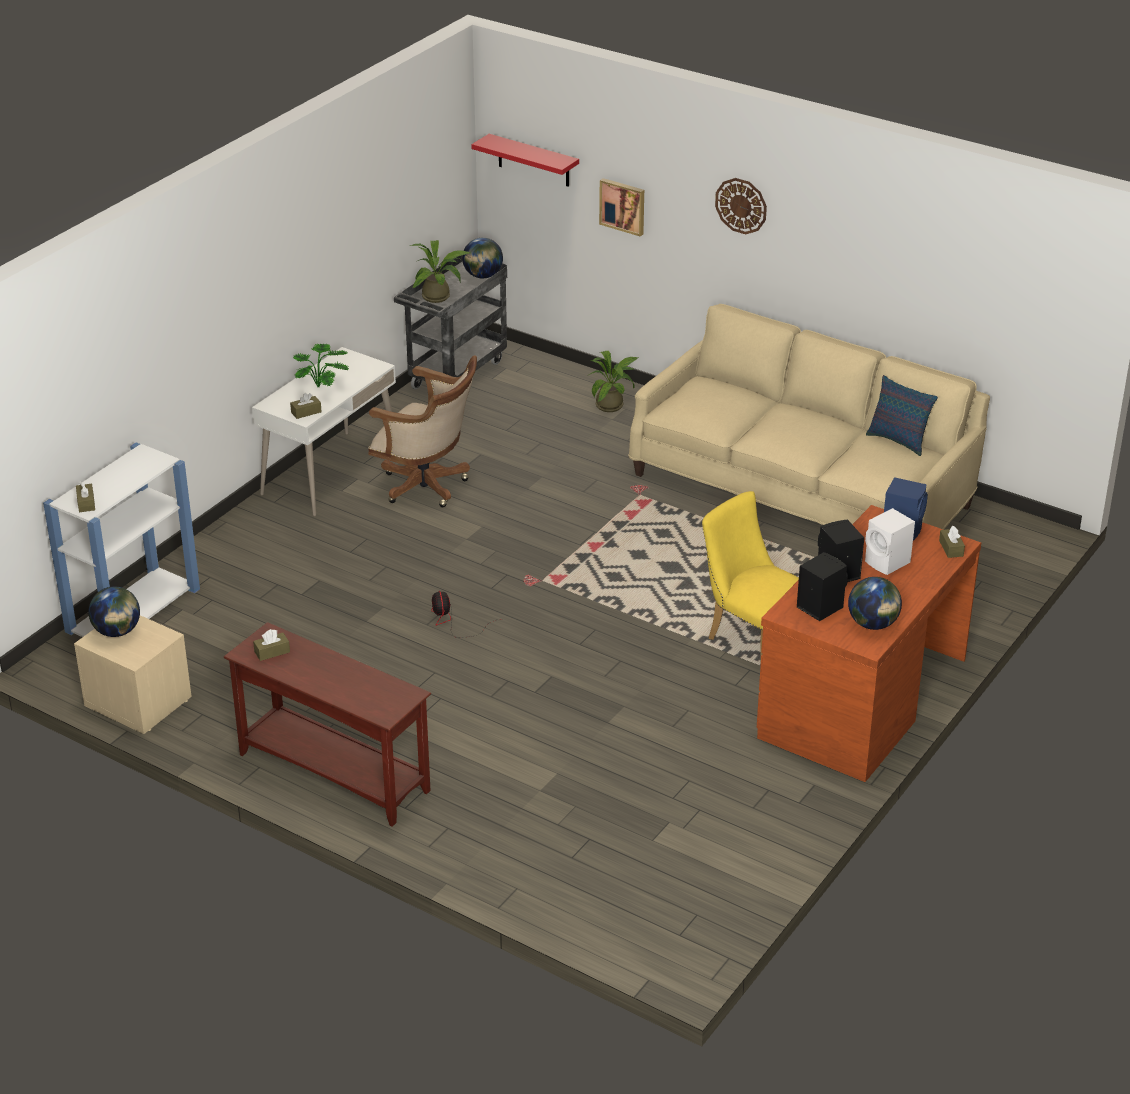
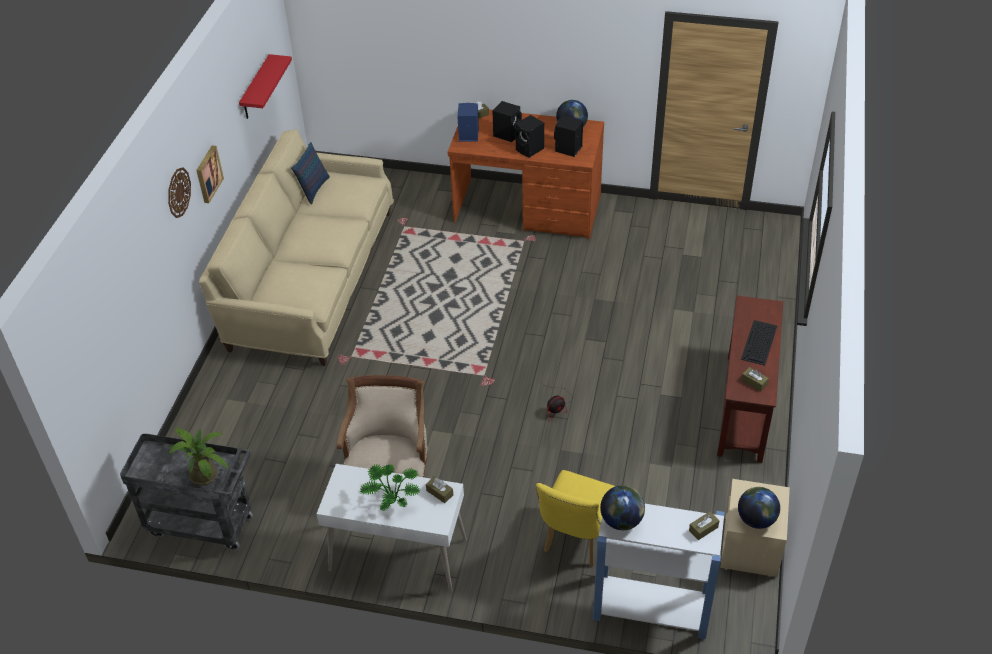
camera: 110 degrees left, 10 degrees up
globe [462,238,503,278] -> globe moved to [600,485,645,530]
red shelf [471,134,579,187] -> red shelf moved to [239,54,292,119]
potted plant [587,351,638,412] -> none
picture [599,178,644,236] -> picture moved to [196,145,224,203]
yellow chair [702,491,799,666] -> yellow chair moved to [536,470,615,567]
white speaker [865,508,915,575] -> black speaker [493,101,522,142]
none -> keyboard [741,320,777,365]

